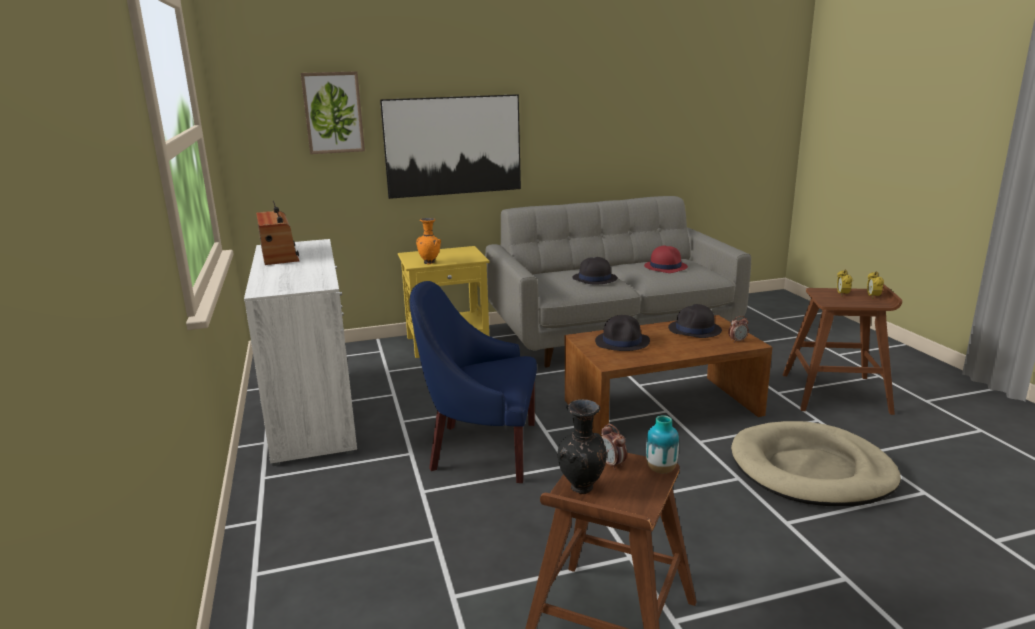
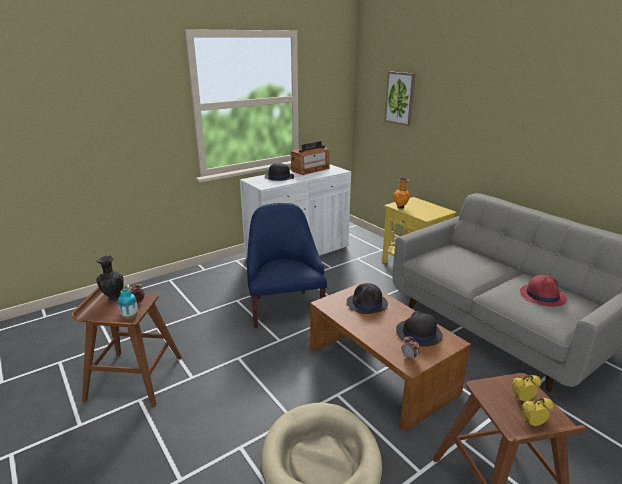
camera: 70 degrees right, 5 degrees up
picture [380,94,521,199] -> none
black hat [572,257,617,284] -> black hat moved to [265,162,294,181]

